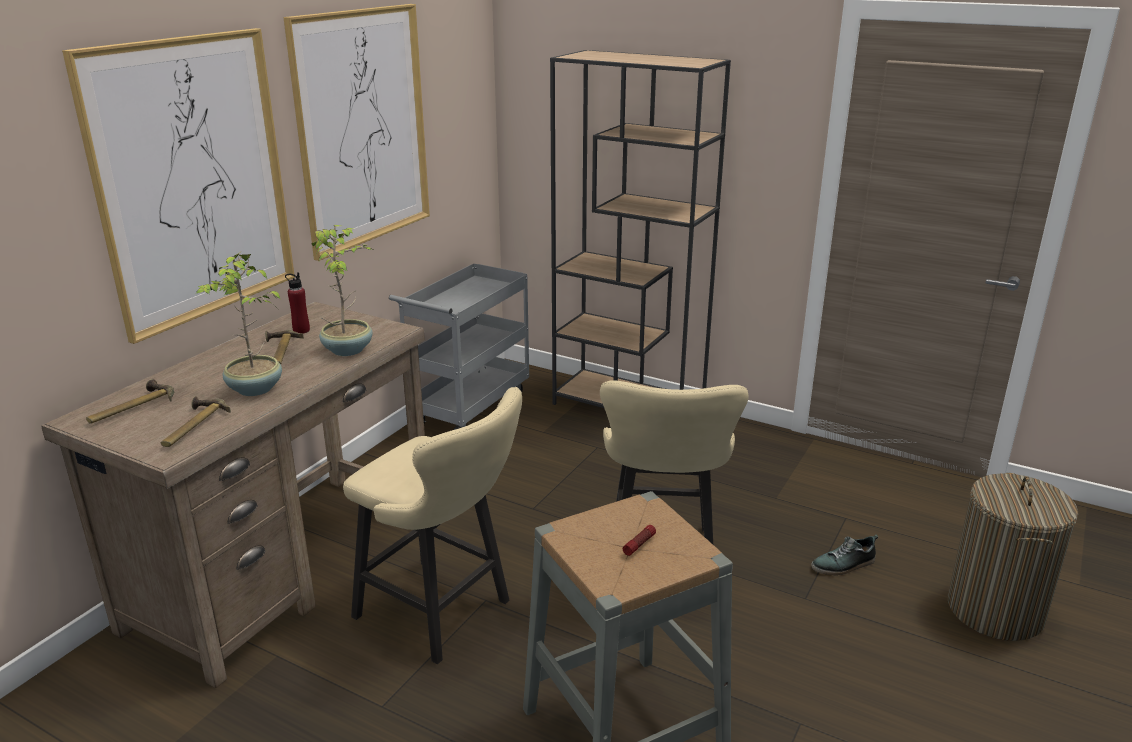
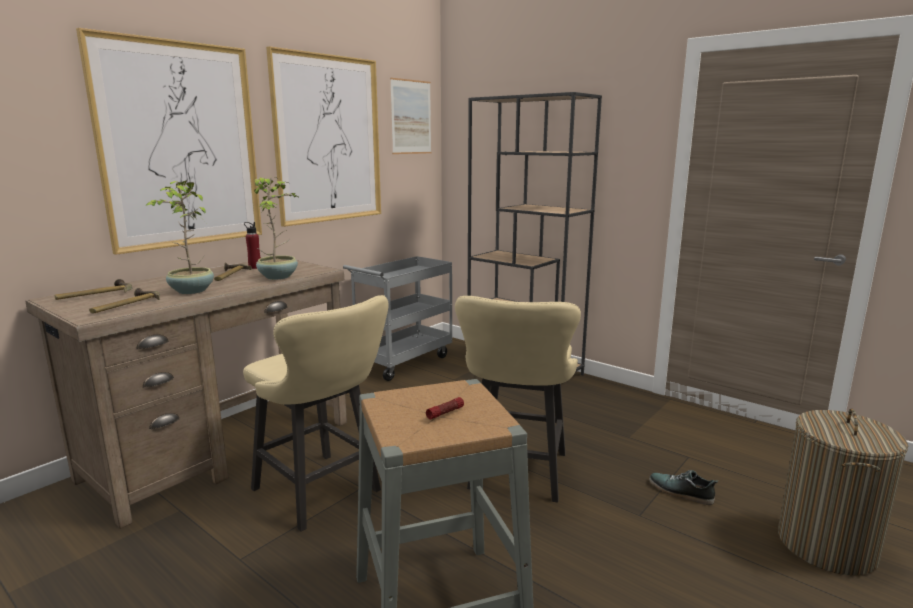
camera: 10 degrees right, 10 degrees down
shoe [811,535,878,575] -> shoe turned 45 degrees clockwise [649,470,718,505]
none -> picture [390,78,432,154]

